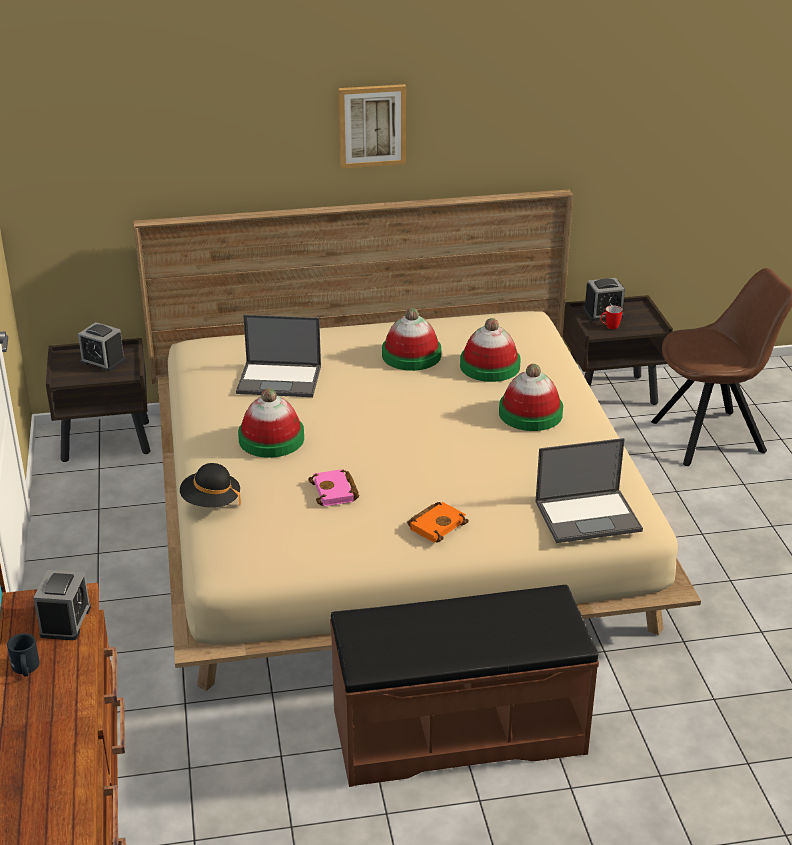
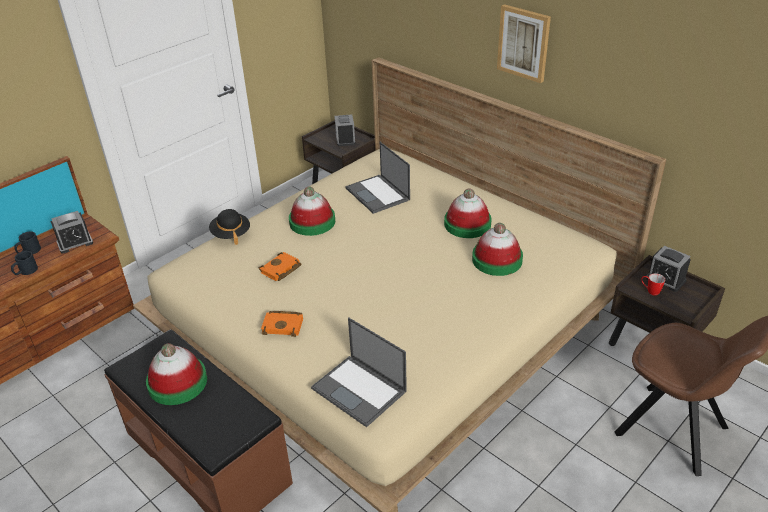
camera: 55 degrees right, 5 degrees up
pink book [308,469,359,506] -> orange book [259,252,302,281]
hat [499,364,563,431] -> hat moved to [146,343,207,405]
none -> black mug [11,251,38,275]

